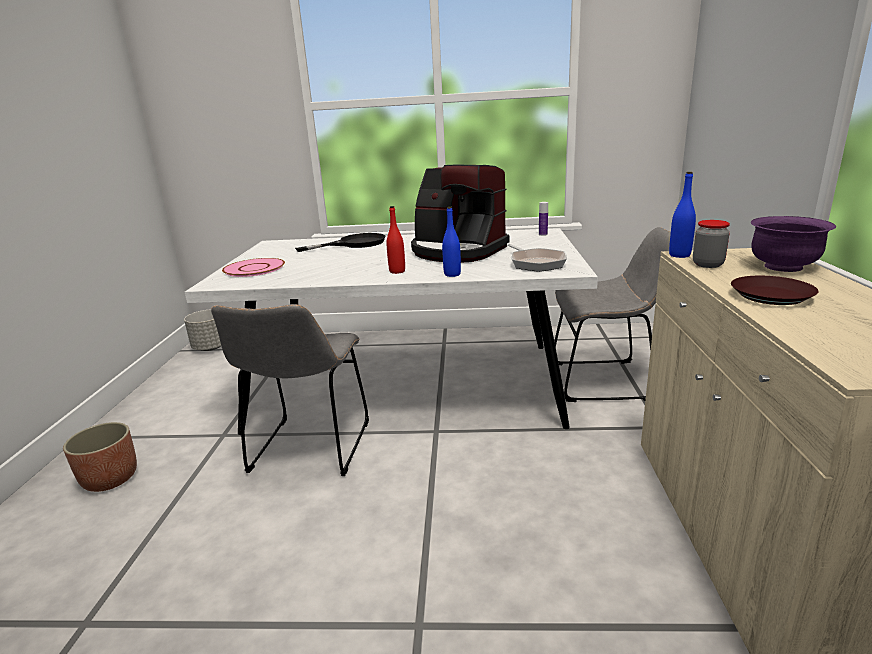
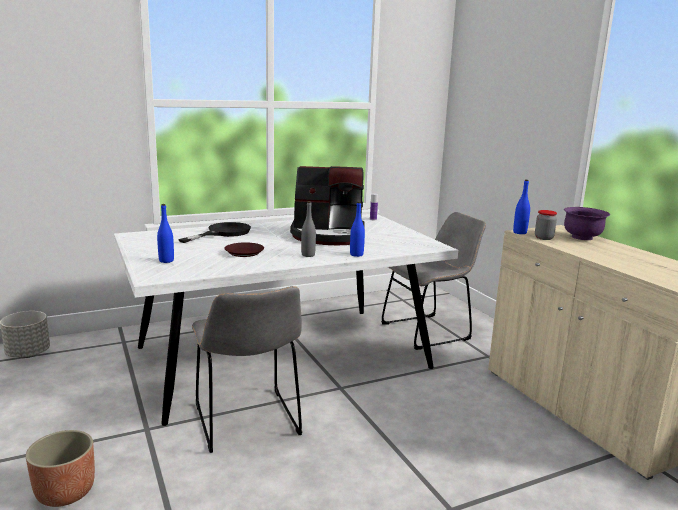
camera: 30 degrees left, 5 degrees down
pink plate [222,258,285,277] -> blue bottle [157,204,174,263]
red bottle [387,206,405,274] -> grey bottle [301,201,316,257]
frying pan [507,244,567,272] -> none
brown plate [731,276,819,305] -> brown plate moved to [224,242,264,257]

